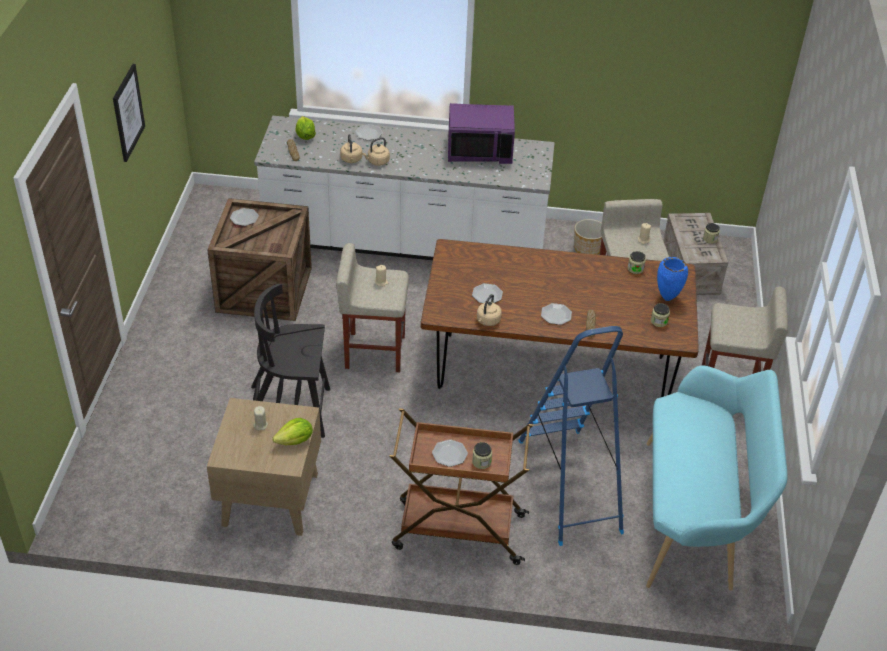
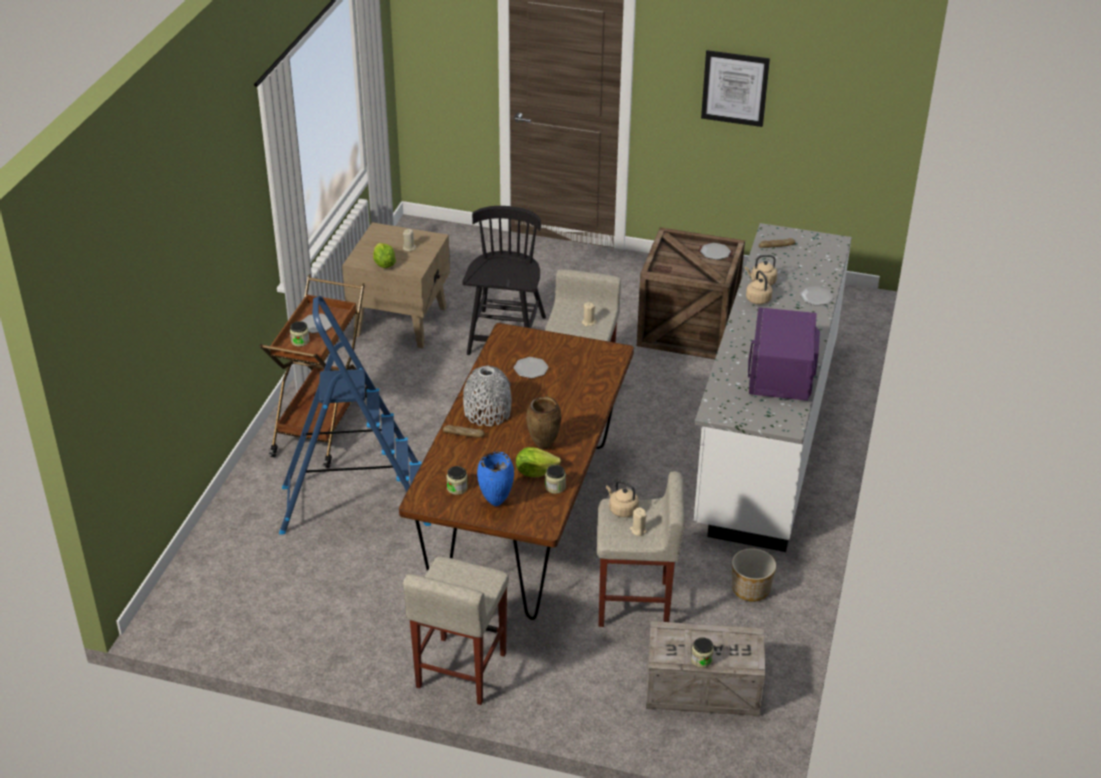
camera: 100 degrees right, 5 degrees down
lettuce [296,116,316,140] -> lettuce moved to [516,447,561,477]
beige kettle [477,294,502,326] -> beige kettle moved to [606,480,639,518]
plate [541,303,572,325] -> grey vase [463,366,511,426]
turquoise bench [646,366,788,591] -> none
none -> brown vase [526,397,561,450]

